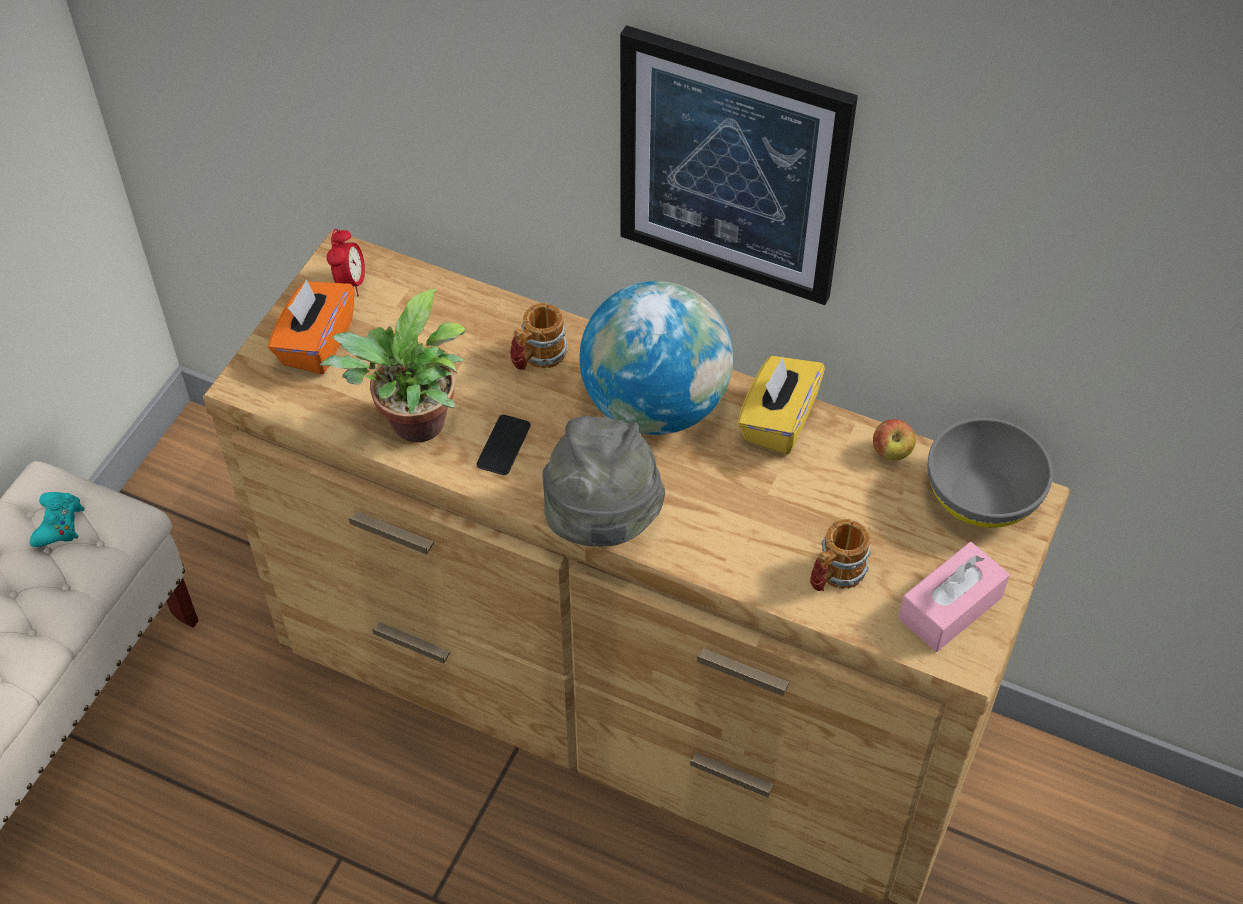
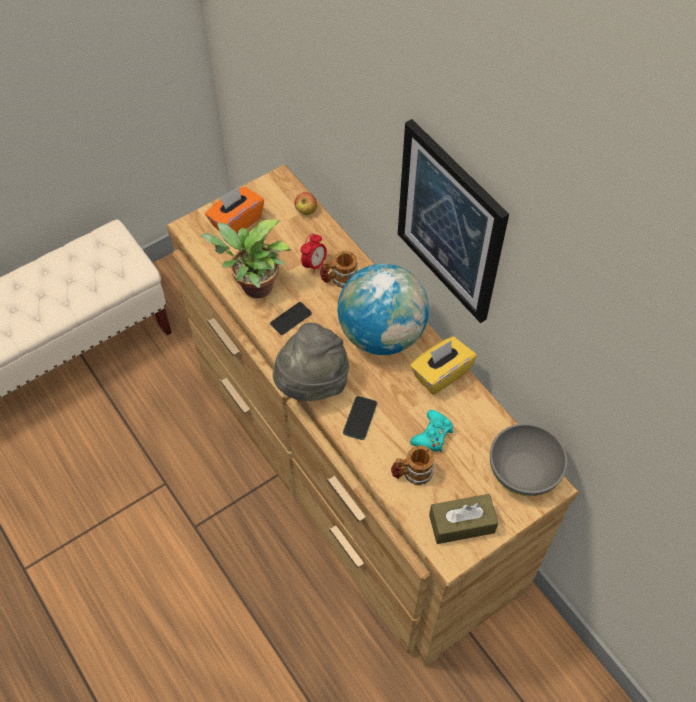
camera: 30 degrees right, 5 degrees up
turquoise game controller [30,492,84,547] -> turquoise game controller moved to [410,410,453,452]
alarm clock [327,229,365,296] -> alarm clock moved to [301,233,327,274]
apple [873,419,916,460] -> apple moved to [295,192,317,215]
pink tissue box [898,542,1010,652] -> brown tissue box [429,494,498,544]
none -> phone [343,396,377,440]

